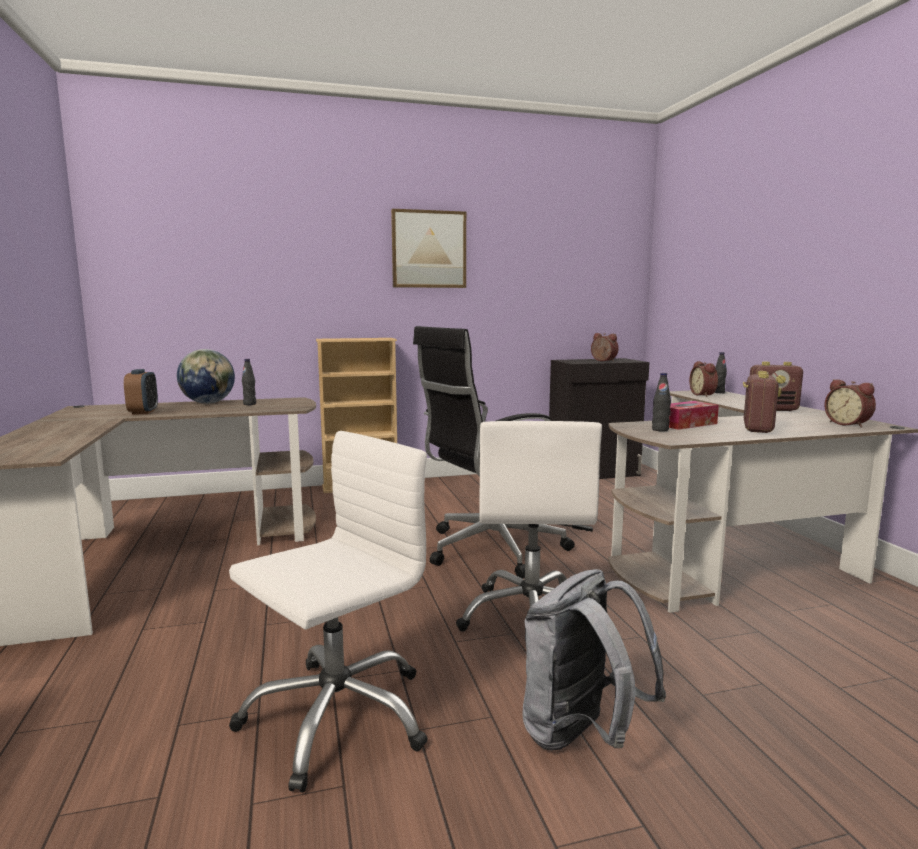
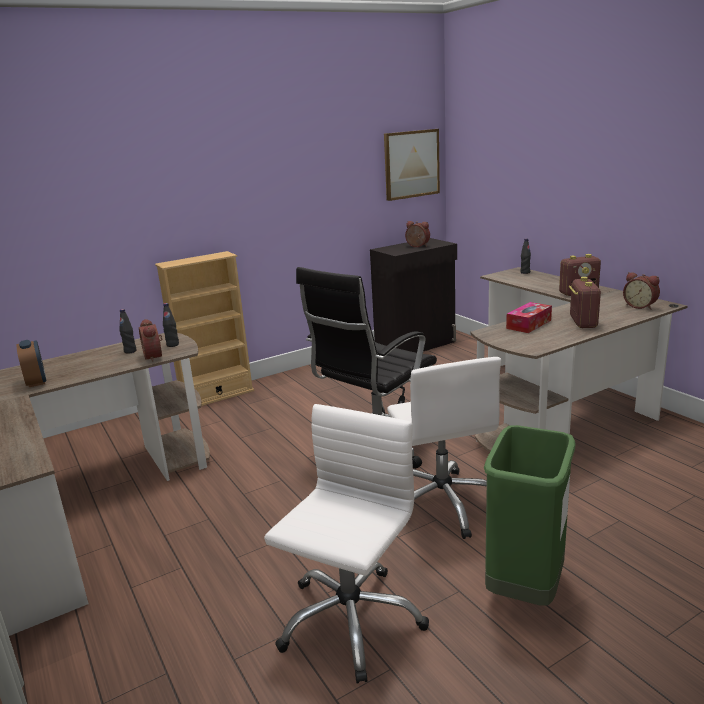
camera: 15 degrees left, 10 degrees up
globe [177,349,235,404] -> none
picture [391,209,466,288] -> picture moved to [384,129,440,201]
grey backpack [523,569,666,751] -> green trash can [484,425,575,605]
black bottle [652,373,671,431] -> black bottle moved to [163,303,179,347]
alarm clock [689,361,718,397] -> alarm clock moved to [139,319,162,362]

